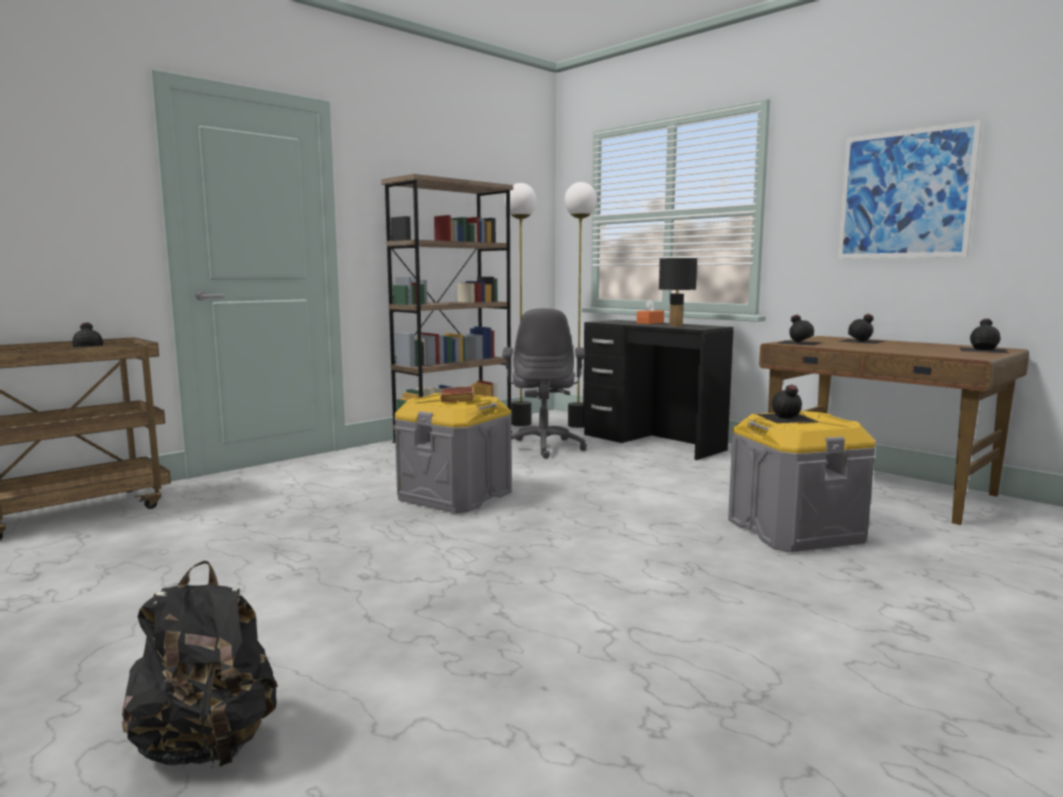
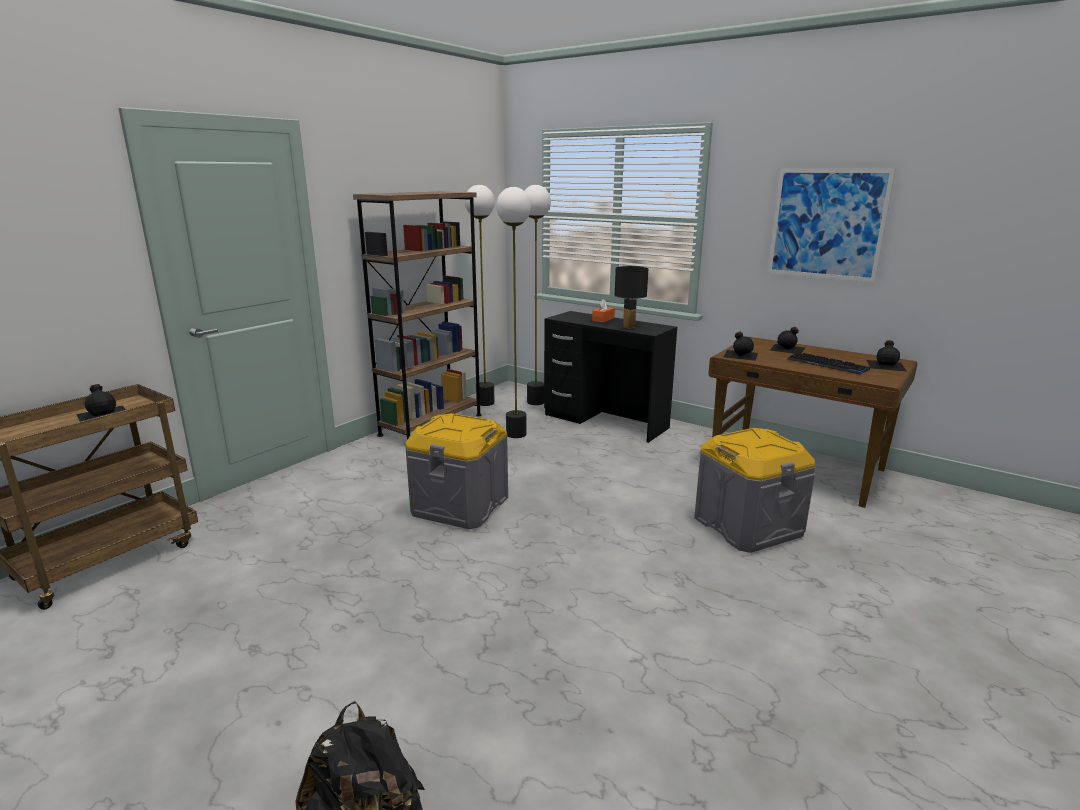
camera: 10 degrees left, 10 degrees up
brown book [440,386,474,402] -> none
grey office chair [502,308,587,459] -> floor lamp [496,187,531,438]
black bottle [756,385,819,423] -> none
none -> keyboard [787,352,870,374]

